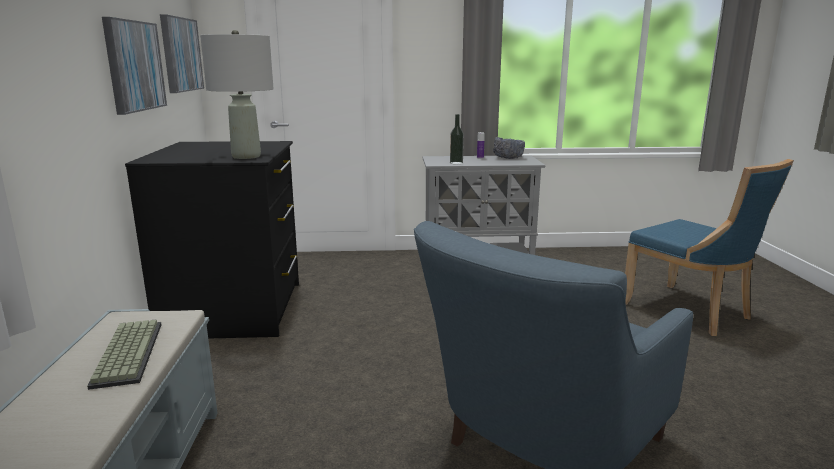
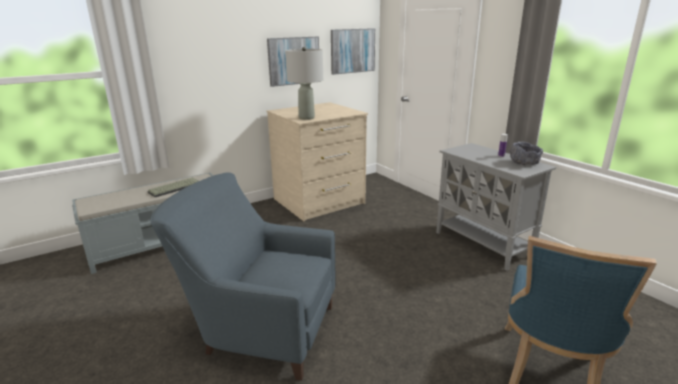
camera: 60 degrees right, 5 degrees up
black dresser [125,141,299,339] -> beige dresser [266,102,368,221]
bottle [450,114,464,164] -> none

